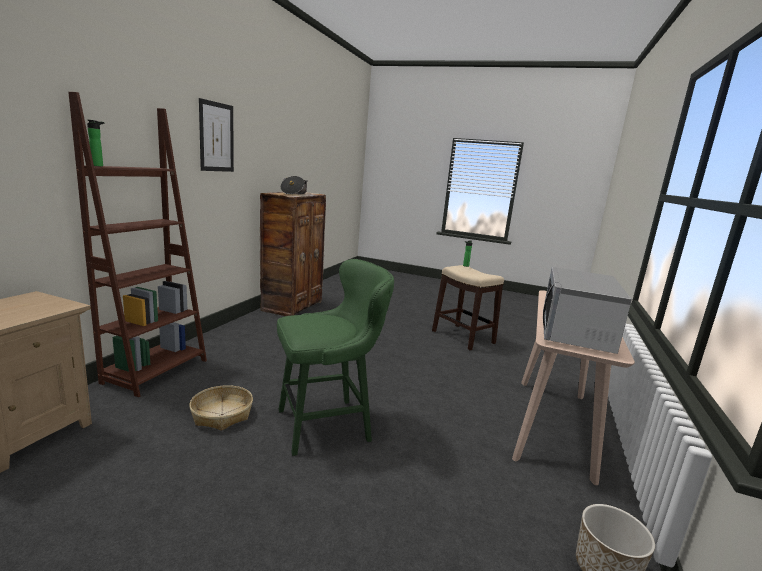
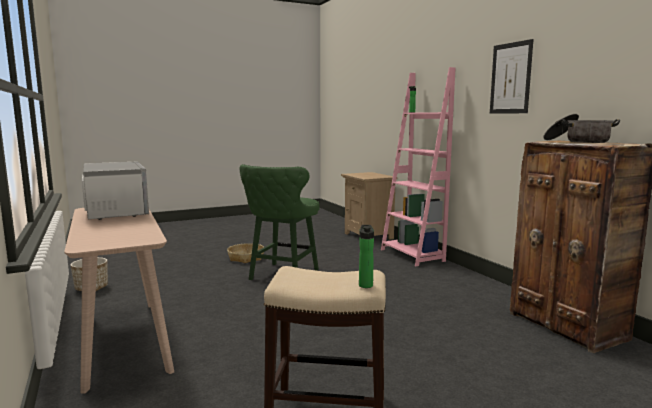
camera: 135 degrees right, 5 degrees down
brown bookcase [68,92,207,397] -> pink bookcase [381,67,455,267]
basket [189,385,253,431] -> basket moved to [227,243,264,263]

